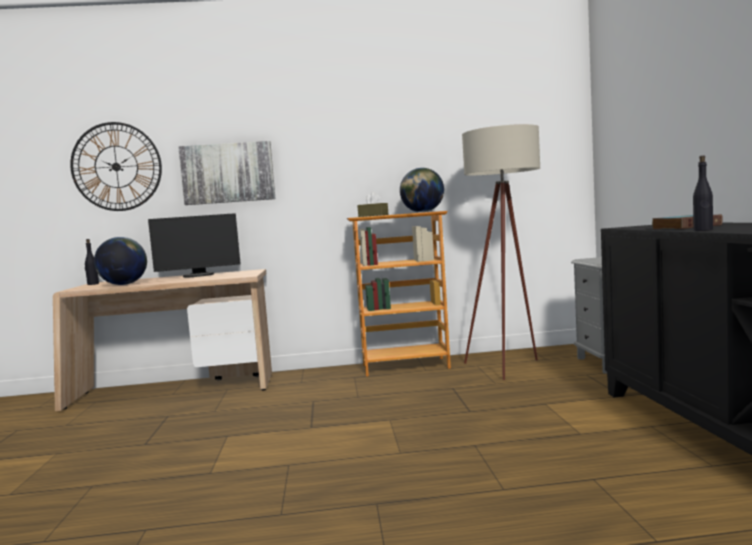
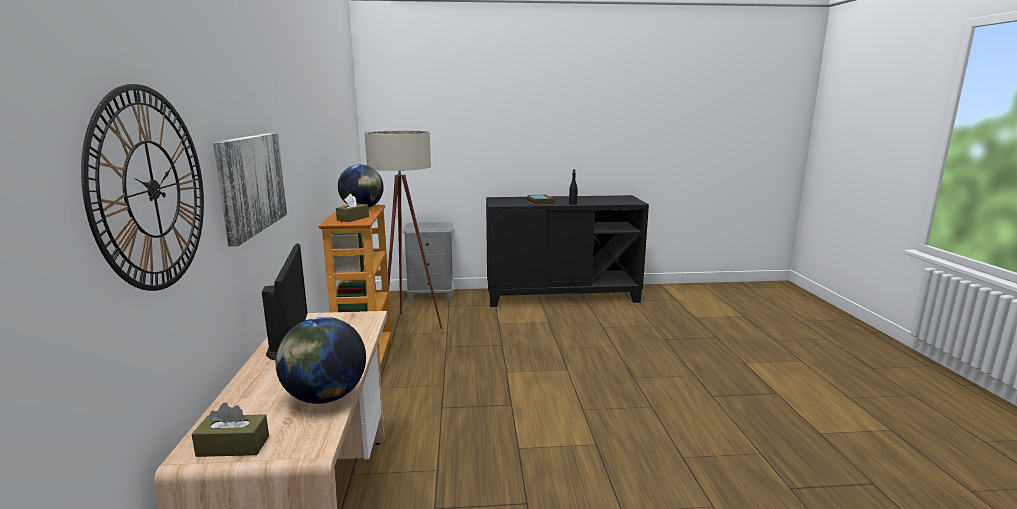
camera: 90 degrees left, 10 degrees up
black bottle [85,239,99,285] -> brown tissue box [192,402,269,457]

